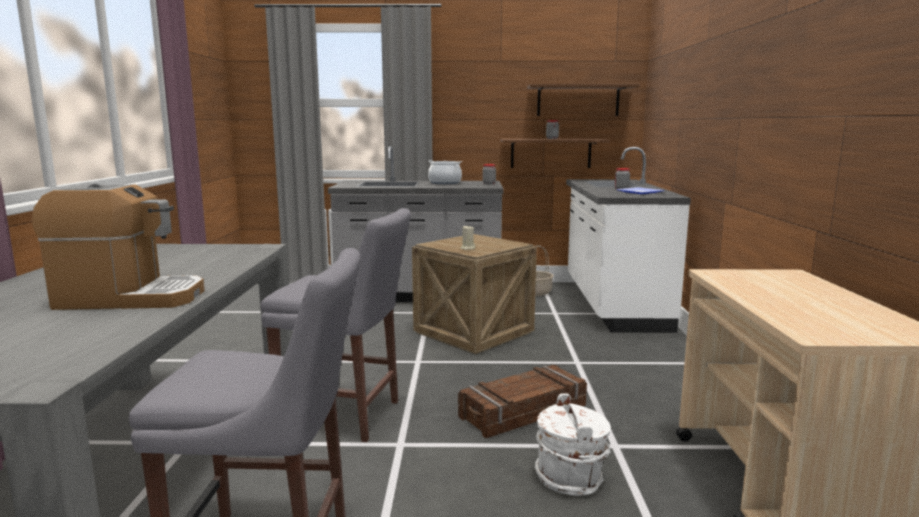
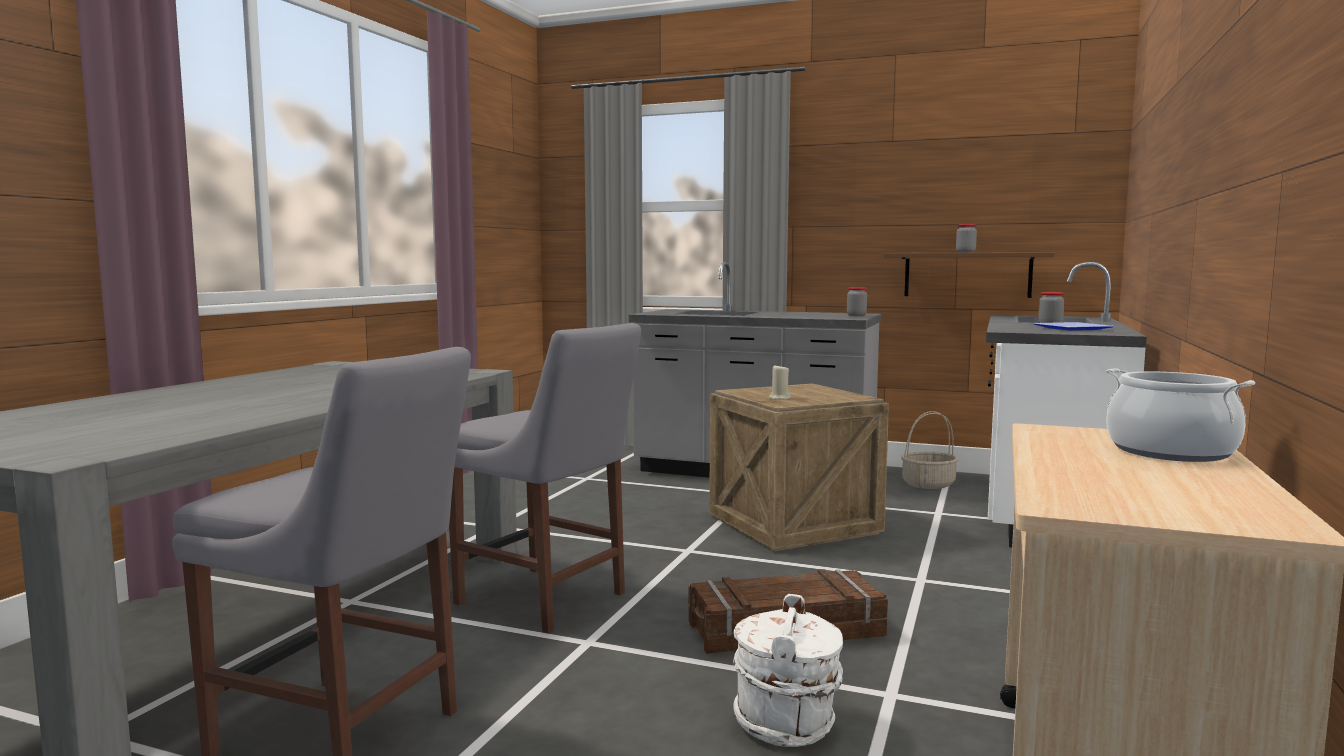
camera: 20 degrees right, 5 degrees down
coffee machine [32,184,205,310] -> none
cooking pot [428,160,462,184] -> cooking pot moved to [1106,369,1255,462]
brown shelf [527,84,640,116] -> none

